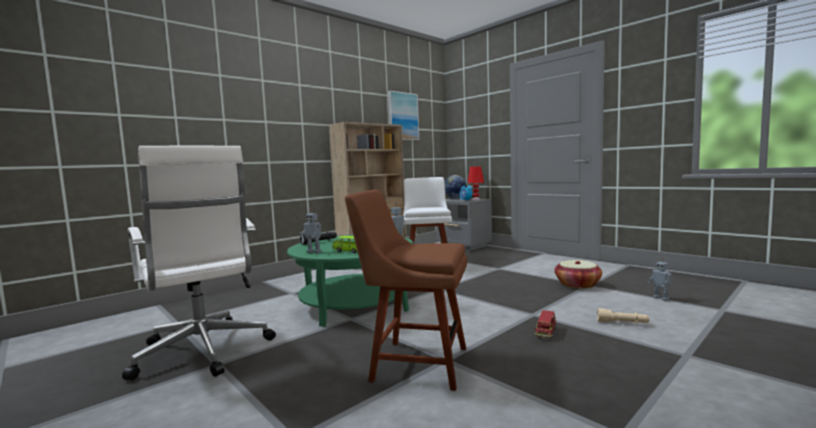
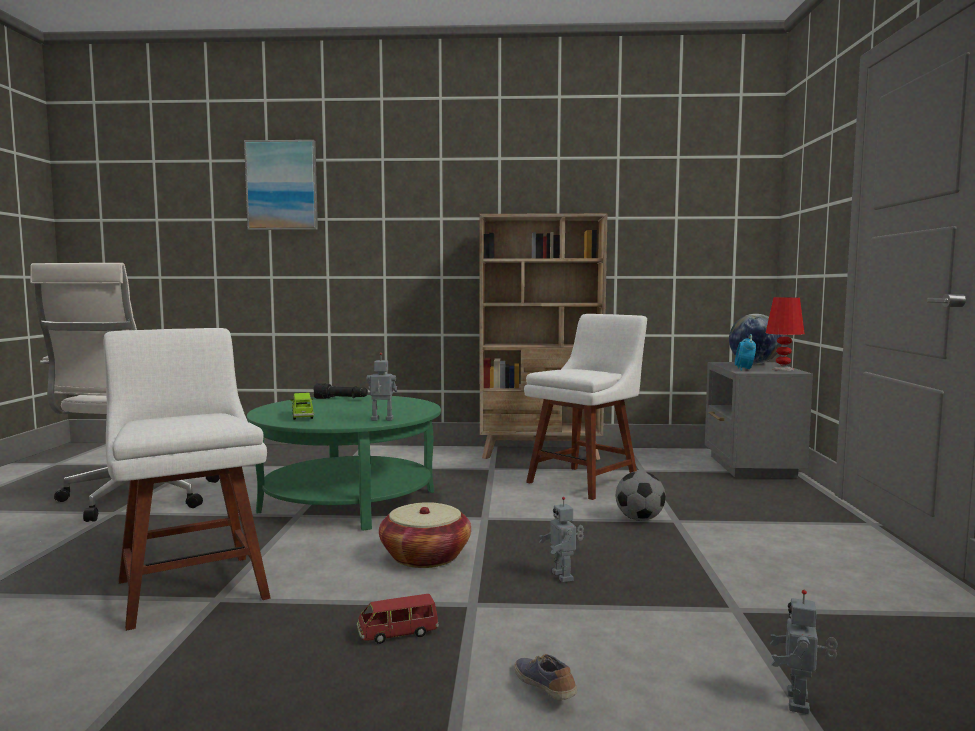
camera: 45 degrees right, 0 degrees up
toy robot [299,208,321,253] -> toy robot moved to [539,497,584,582]
brown chair [345,190,467,391] -> white chair [104,328,271,631]
picture [388,91,419,140] -> picture moved to [244,140,318,230]
basket [555,260,602,289] -> basket moved to [379,502,471,568]
beige flashlight [597,308,649,324] -> shoe [515,654,577,700]
none -> football [616,471,666,521]

